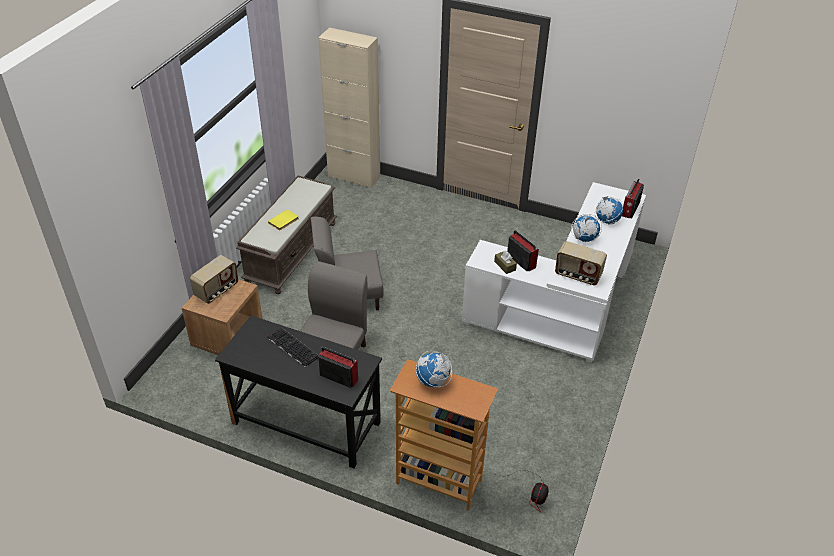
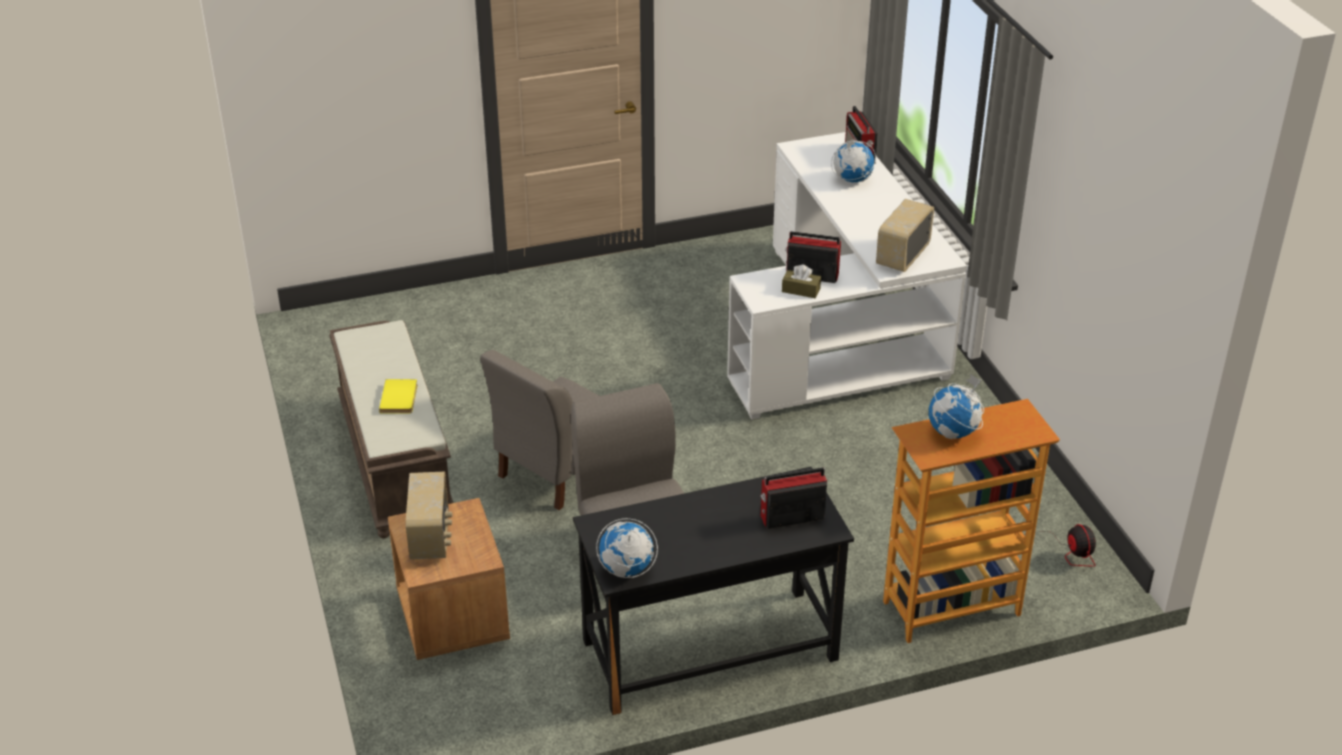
camera: 40 degrees left, 5 degrees down
keyboard [267,327,319,367] -> none
beige cabinet [318,27,380,188] -> none
radio [555,241,607,285] -> radio turned 135 degrees clockwise [876,199,934,272]
globe [571,214,602,242] -> globe moved to [596,518,658,578]

